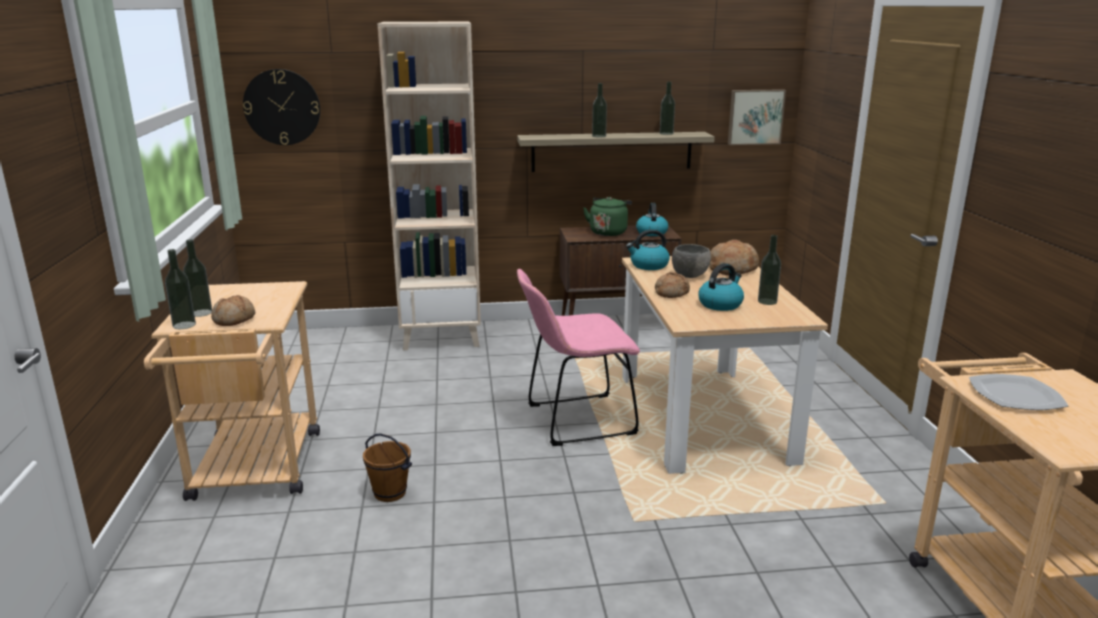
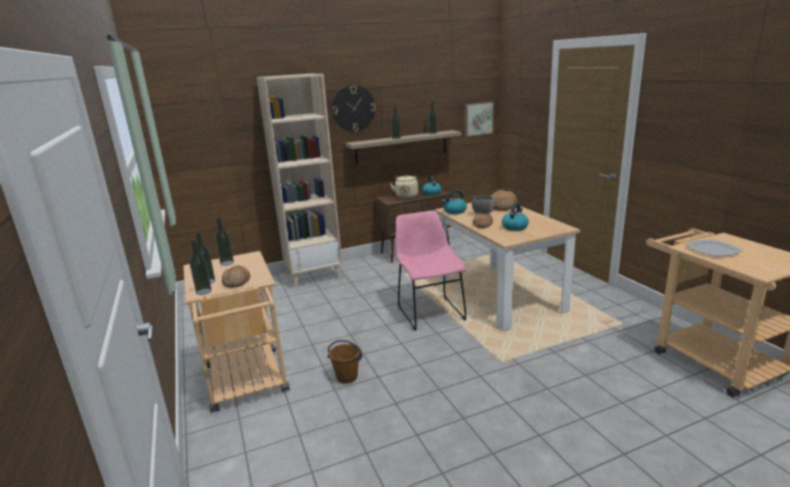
camera: 15 degrees left, 0 degrees up
wall clock [243,69,320,145] -> wall clock moved to [332,85,375,132]
pink chair [517,269,640,446] -> pink chair turned 105 degrees clockwise [395,210,467,331]
green kettle [583,197,632,236] -> beige kettle [390,175,418,199]
bottle [758,235,781,305] -> bottle moved to [215,217,234,266]

